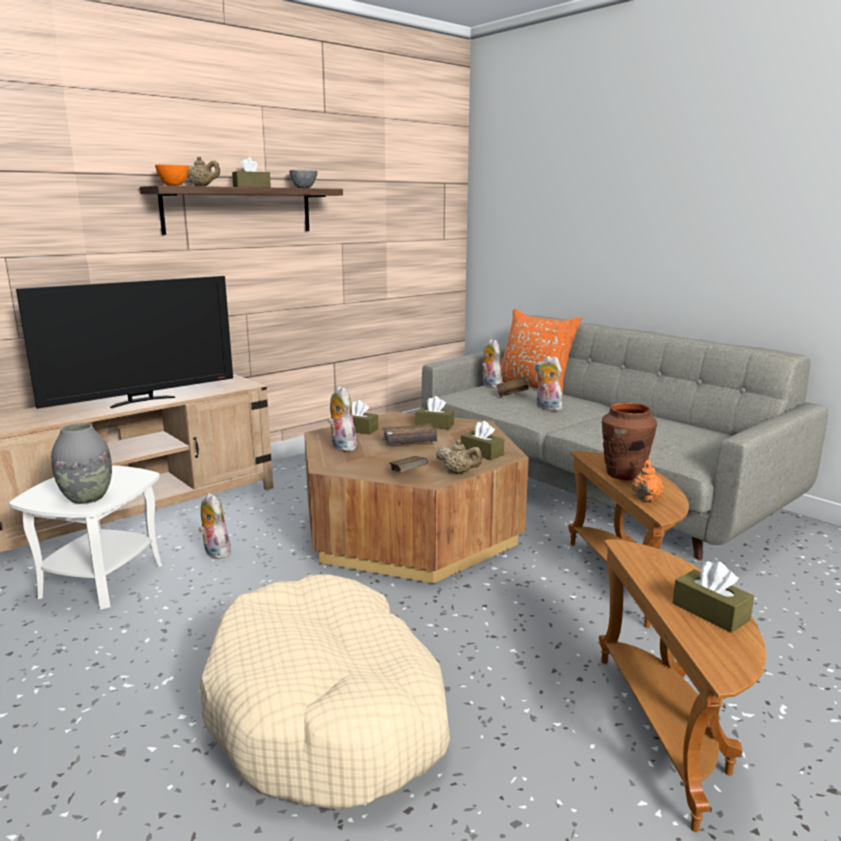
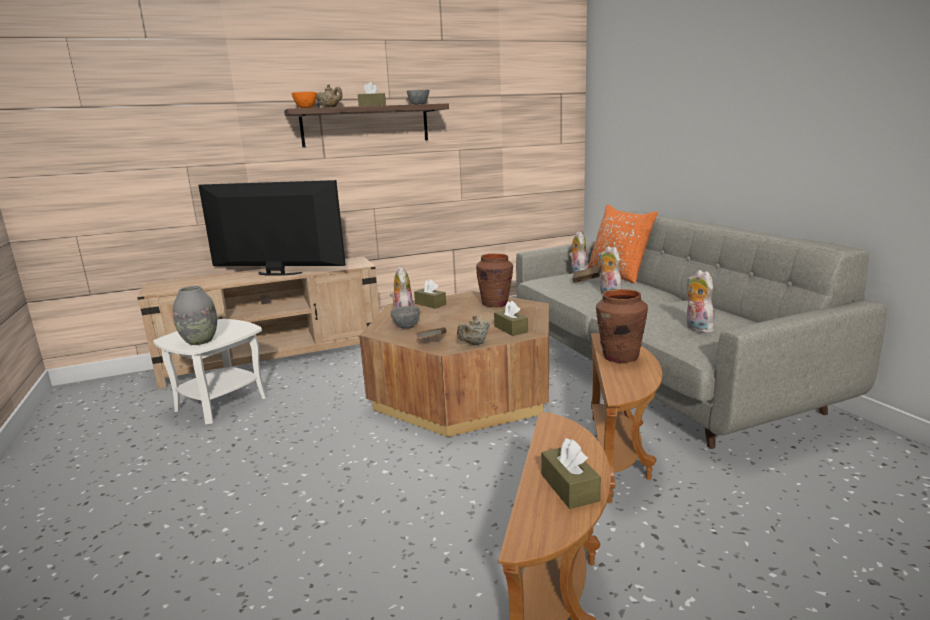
camera: 20 degrees right, 0 degrees up
television [16,276,233,409] -> television turned 150 degrees counterclockwise [198,180,346,276]
plush toy [199,493,231,559] -> plush toy moved to [687,270,715,333]
beige dog bed [200,574,450,810] -> none
brown book [381,424,438,445] -> none
brown tissue box [416,396,454,430] -> brown vase [476,254,513,307]
beige teapot [436,440,482,474] -> beige teapot turned 90 degrees clockwise [457,315,490,345]
orange teapot [632,460,664,502] -> none
none -> grey bowl [390,306,420,329]

